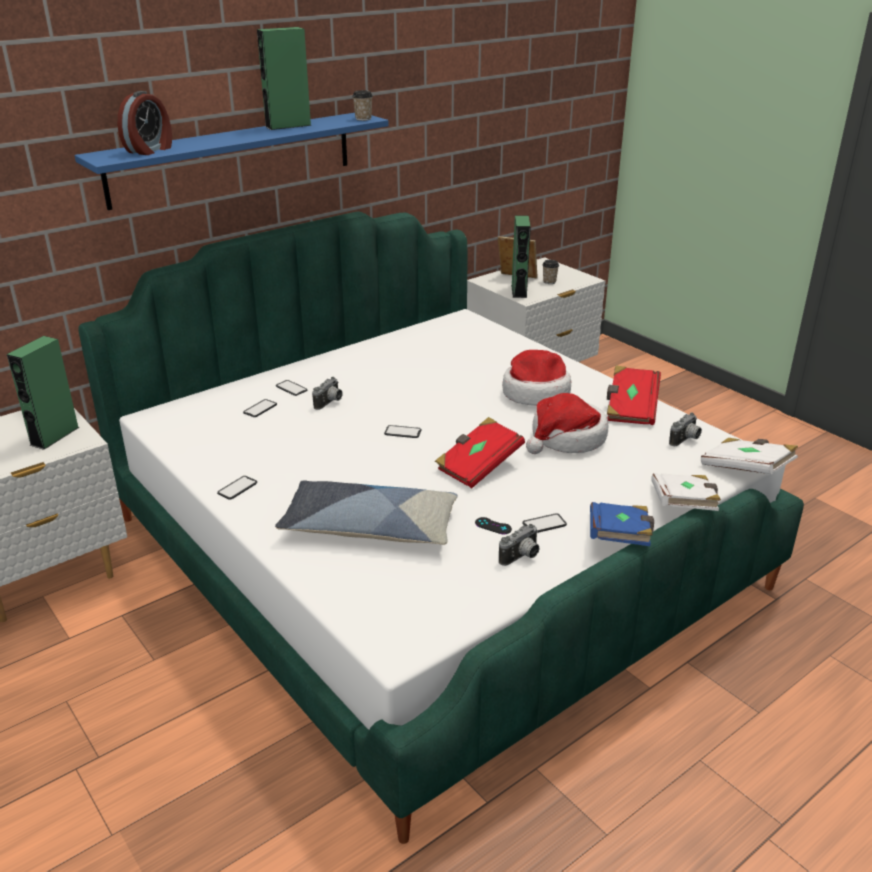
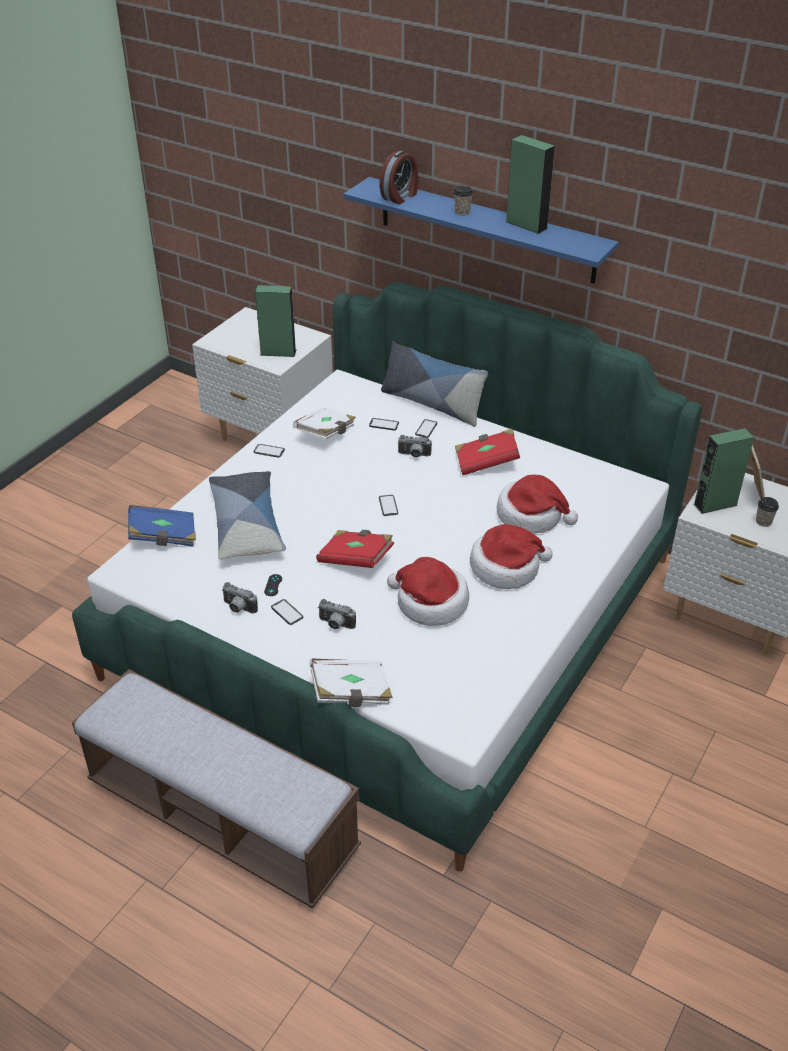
camera: 70 degrees right, 10 degrees up
alarm clock [117,91,172,155] -> alarm clock turned 60 degrees counterclockwise [380,151,418,204]
cup [352,90,373,121] -> cup moved to [453,185,473,216]
blue book [590,502,654,546] -> blue book moved to [128,505,196,547]
red book [607,365,661,425] -> red book moved to [455,429,520,475]
camera [669,413,702,446] -> camera moved to [318,599,356,630]
white book [701,438,798,474] -> white book moved to [293,408,356,440]
none -> bench [72,669,361,909]
none -> pillow [381,341,488,427]
none -> hat [497,475,578,534]

